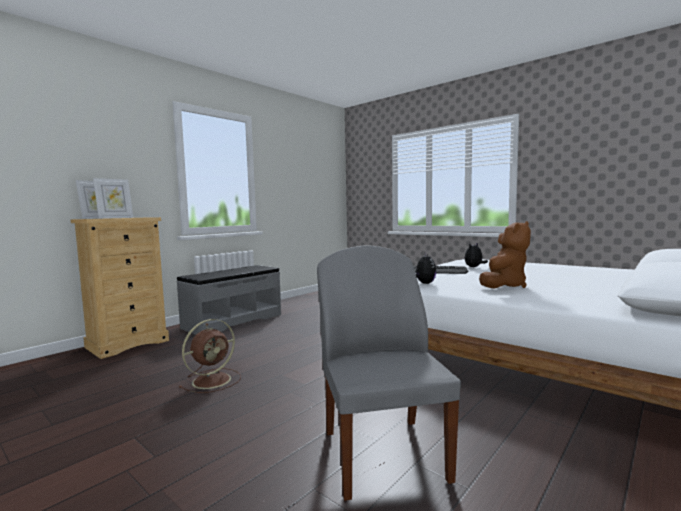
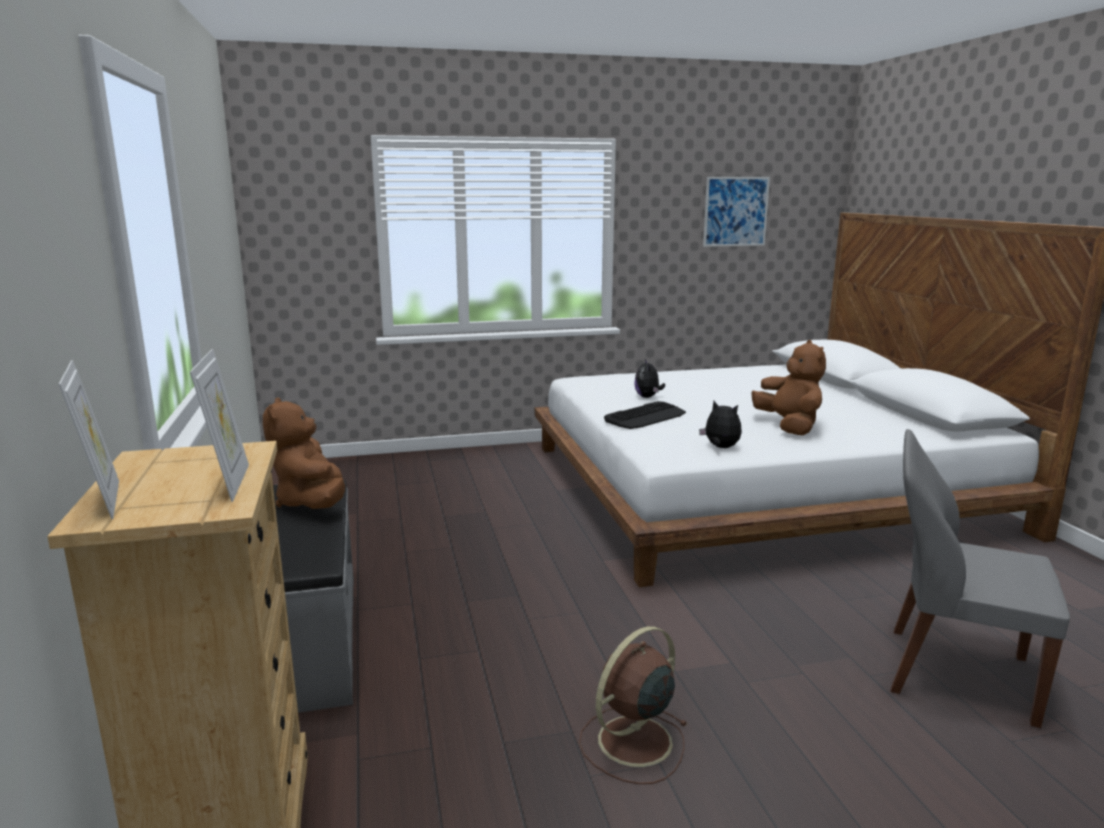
camera: 55 degrees left, 10 degrees up
brown fan [179,319,241,393] -> brown fan turned 120 degrees counterclockwise [579,626,688,784]
none -> brown plush toy [263,397,345,509]
none -> picture [703,177,770,247]

